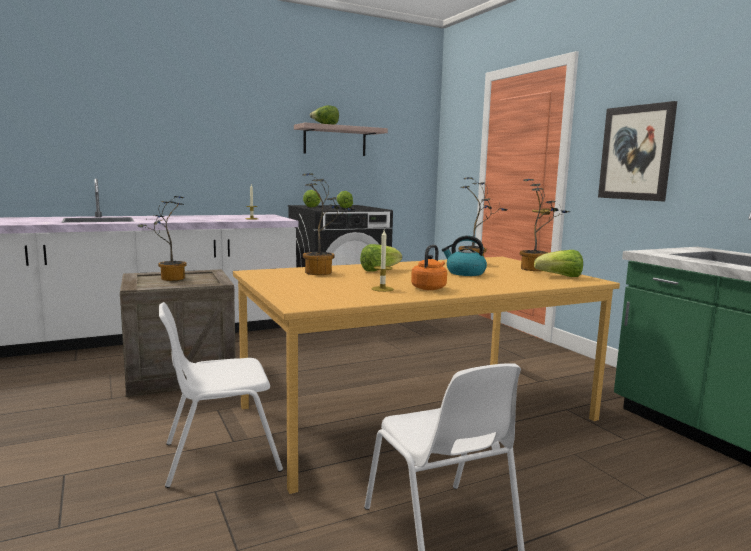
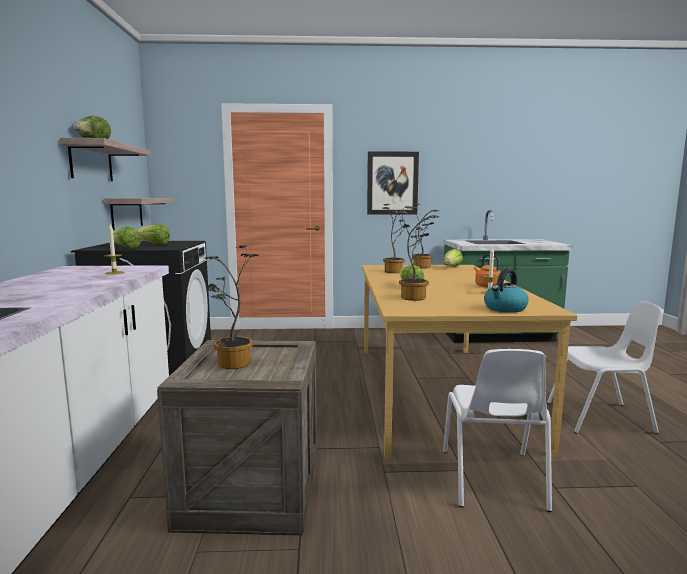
camera: 65 degrees left, 0 degrees up
kettle [442,236,487,276] -> kettle moved to [484,269,529,313]
none -> shelf [105,198,174,230]

